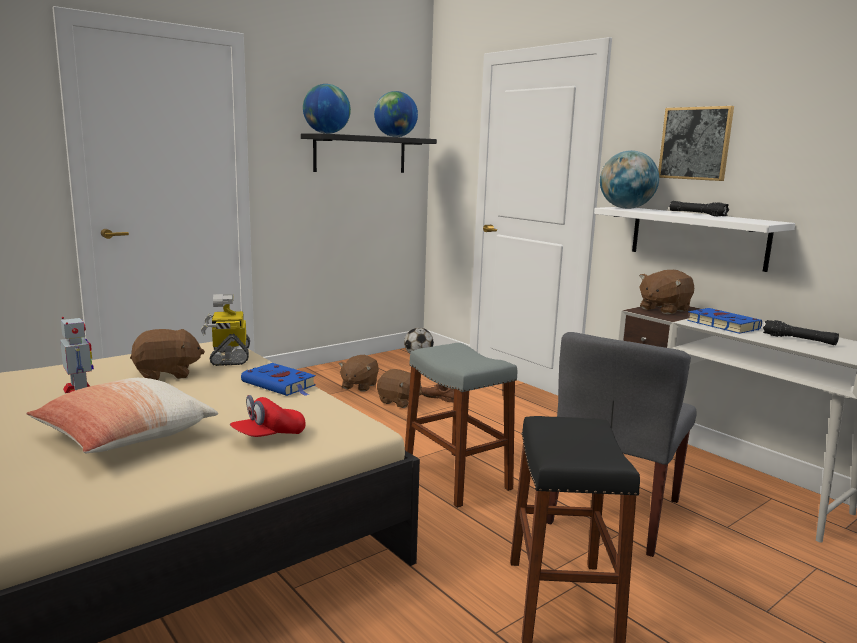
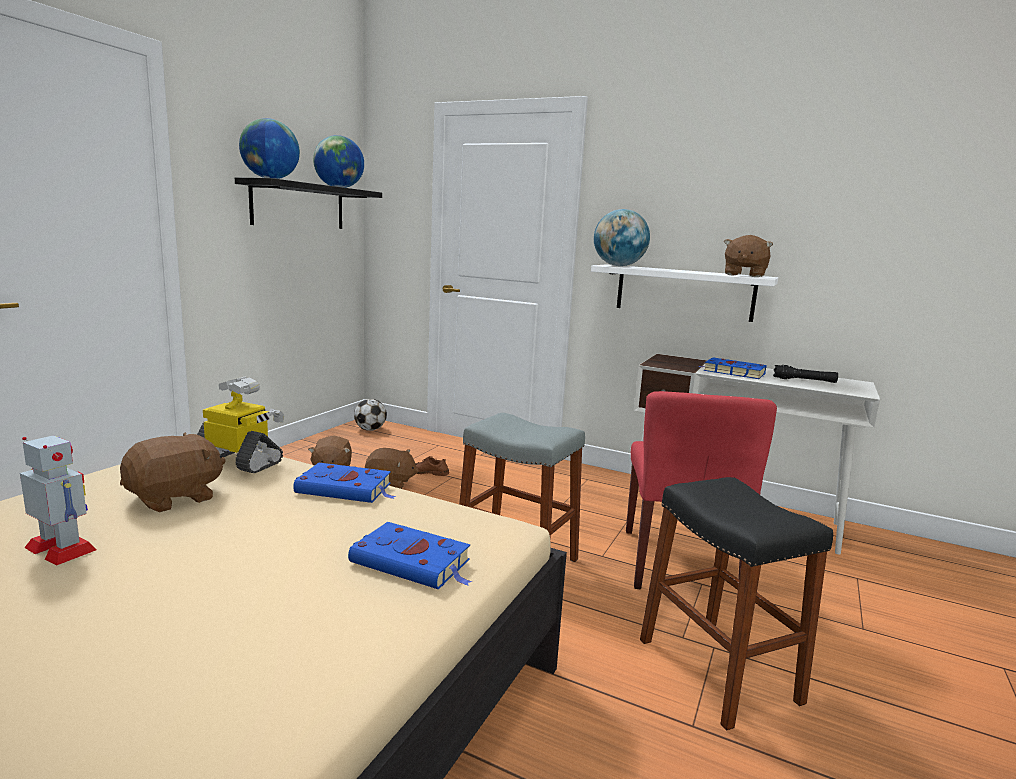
camera: 25 degrees left, 0 degrees up
pillow [26,378,218,453] -> none
toy robot [201,294,250,366] -> toy robot turned 150 degrees clockwise [197,376,284,473]
red cap [230,395,306,437] -> blue book [348,522,472,589]
grey chair [547,332,697,557] -> red chair [626,391,777,589]
brown plush toy [639,270,694,314] -> brown plush toy moved to [724,235,773,277]
picture [658,106,734,181] -> none
black flashlight [670,201,729,216] -> none

